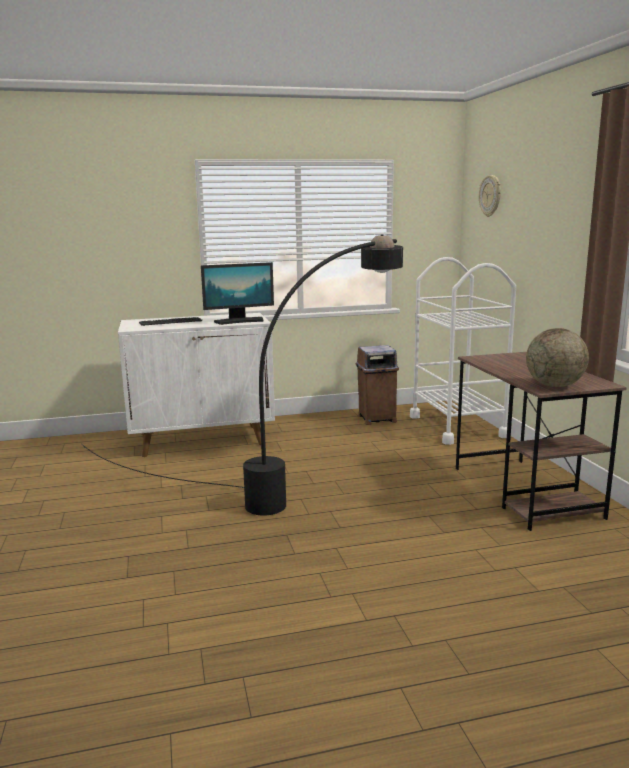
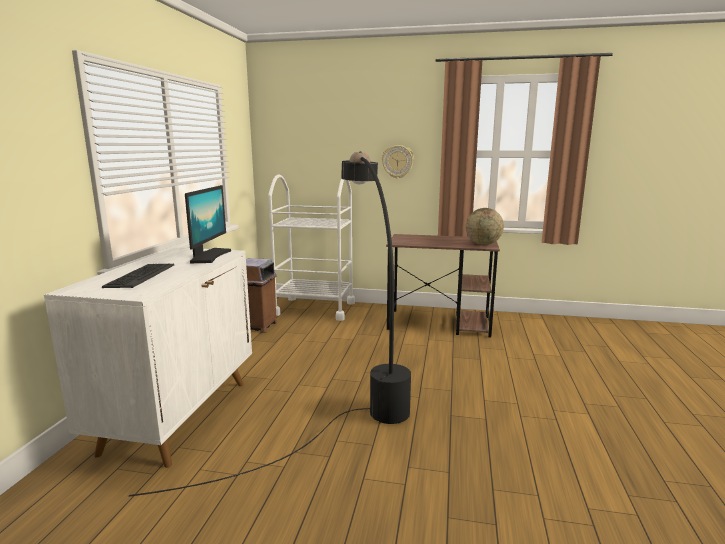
camera: 65 degrees left, 0 degrees up
wall clock [479,175,501,217] -> wall clock moved to [382,145,414,179]

